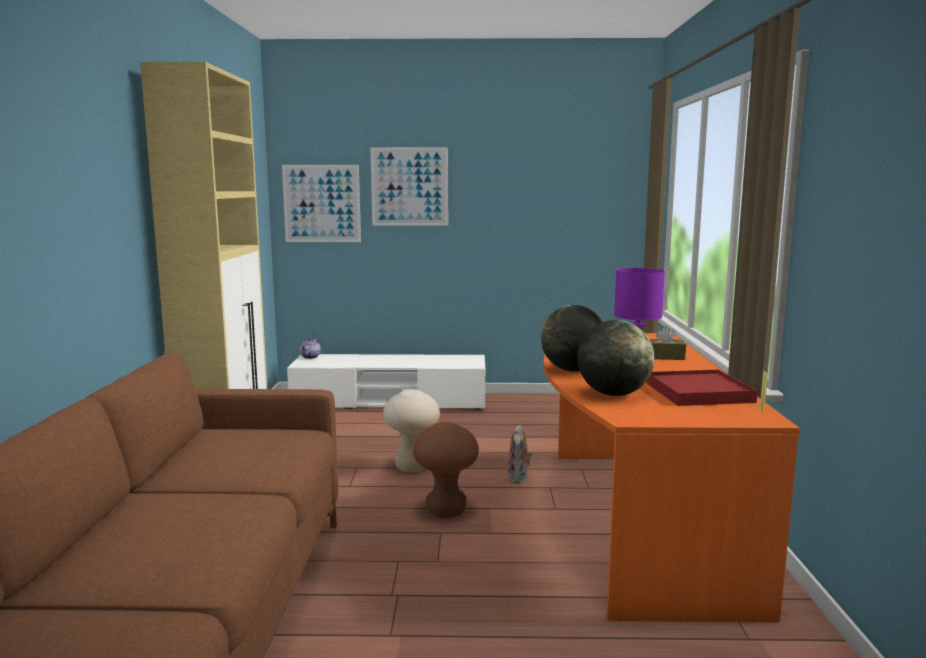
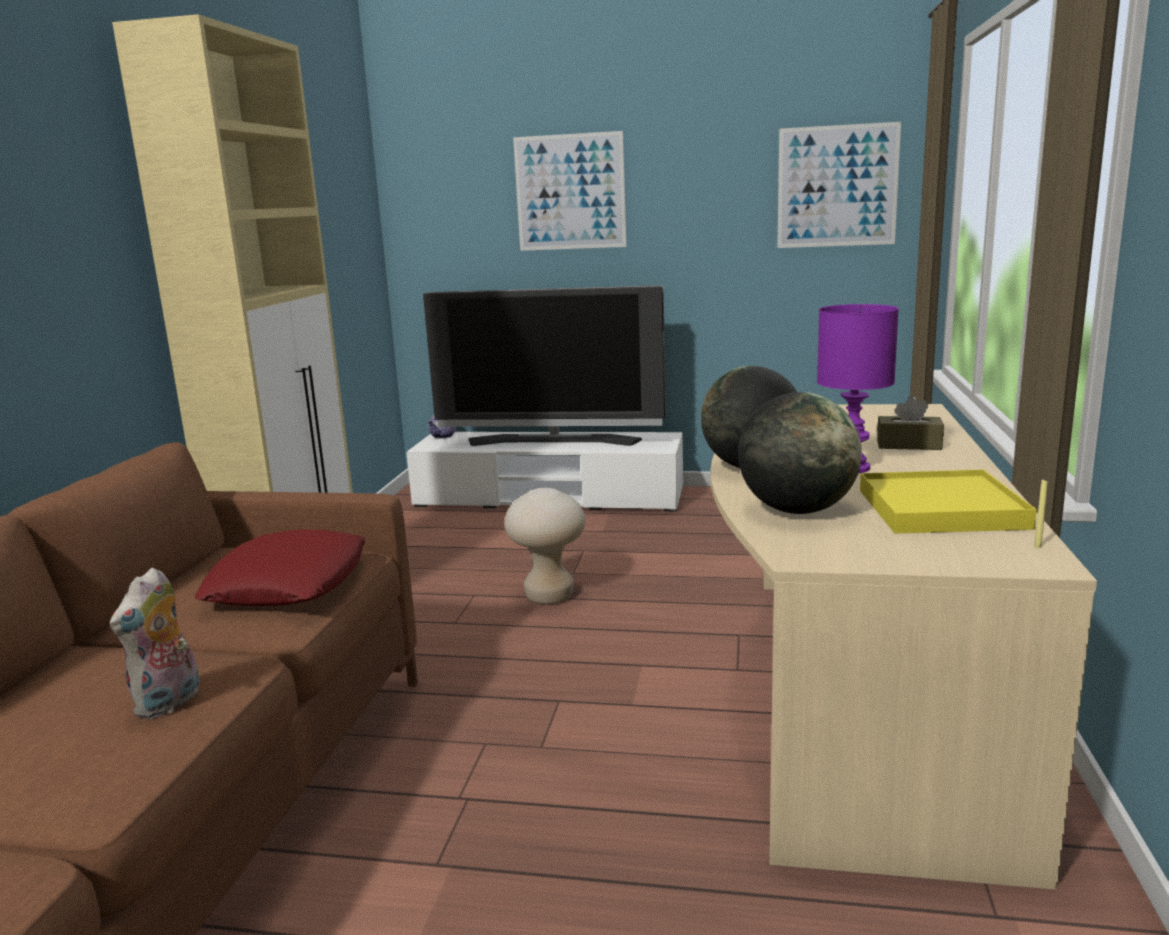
camera: 10 degrees right, 5 degrees up
picture [282,165,361,242] -> picture moved to [777,122,901,248]
brown stool [413,422,479,518] -> none
plush toy [507,425,532,484] -> plush toy moved to [110,568,200,719]
orange desk [543,333,800,622] -> beige desk [710,404,1097,890]
red tray [646,370,758,406] -> yellow tray [860,470,1037,533]
none -> red pillow [195,530,365,606]
none -> television [423,285,666,446]

